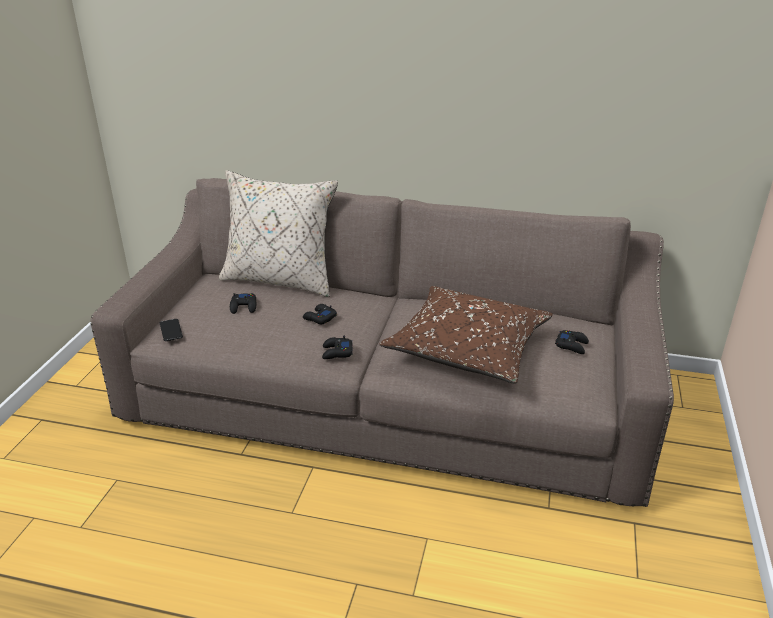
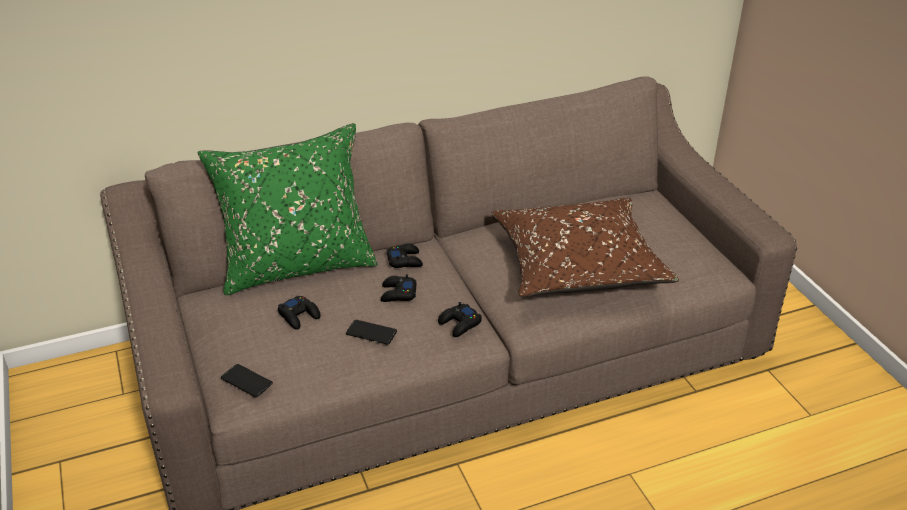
camera: 35 degrees left, 5 degrees up
beige pillow [219,170,338,297] -> green pillow [198,123,377,296]
black game controller [555,330,589,354] -> black game controller moved to [387,243,423,268]
none -> phone [346,320,397,345]

